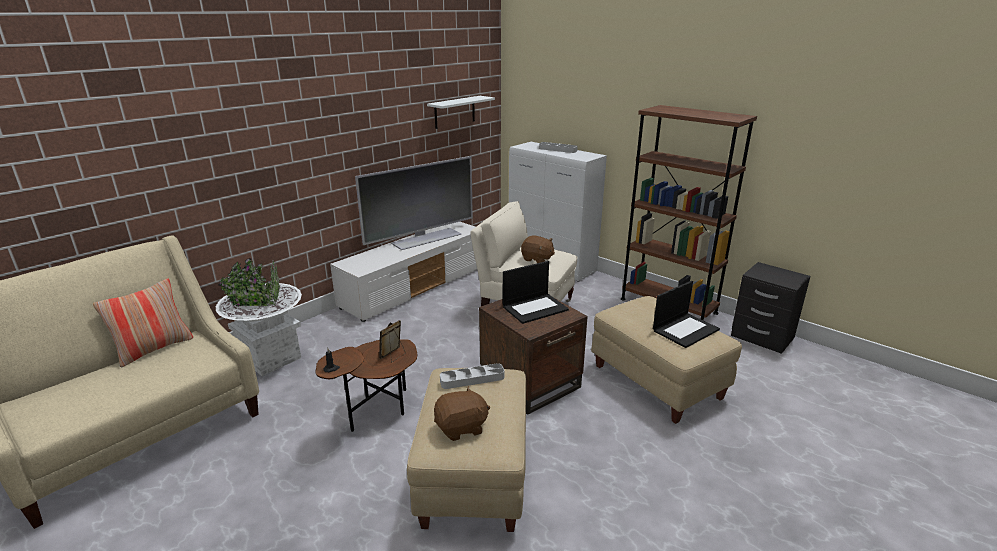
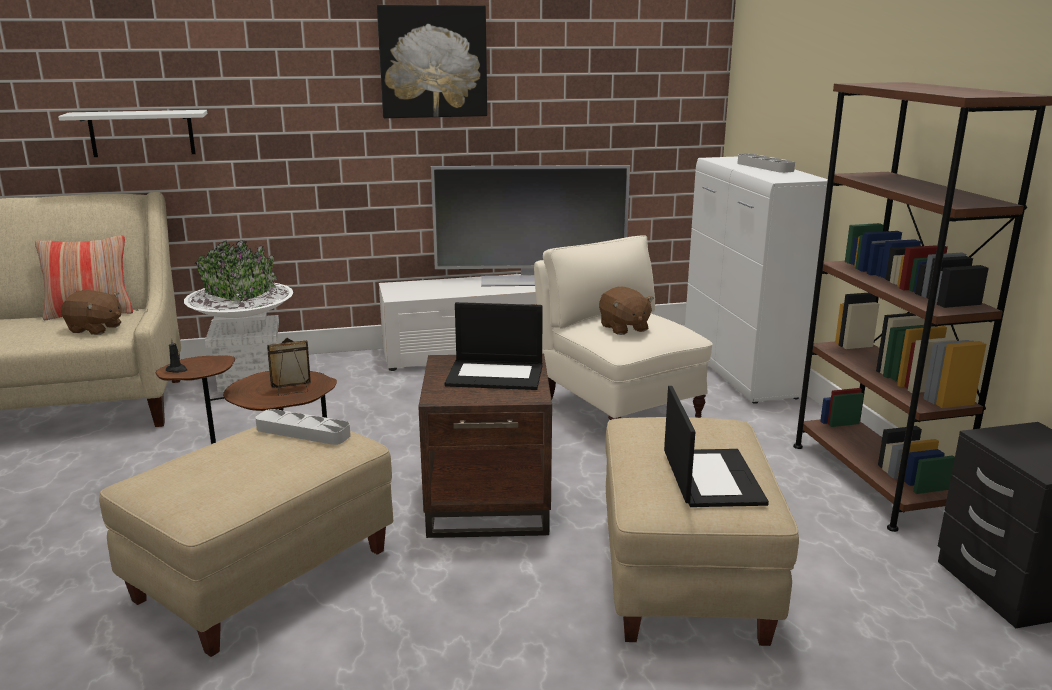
camera: 35 degrees right, 5 degrees down
white shelf [427,96,495,129] -> white shelf moved to [58,110,207,157]
brown plush toy [434,386,490,441] -> brown plush toy moved to [61,290,122,335]
laptop [653,281,720,348] -> laptop turned 90 degrees counterclockwise [664,386,769,507]
none -> picture [377,5,487,118]

